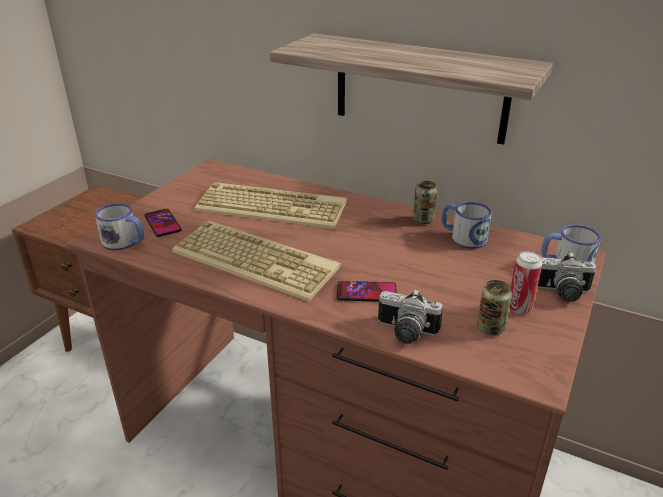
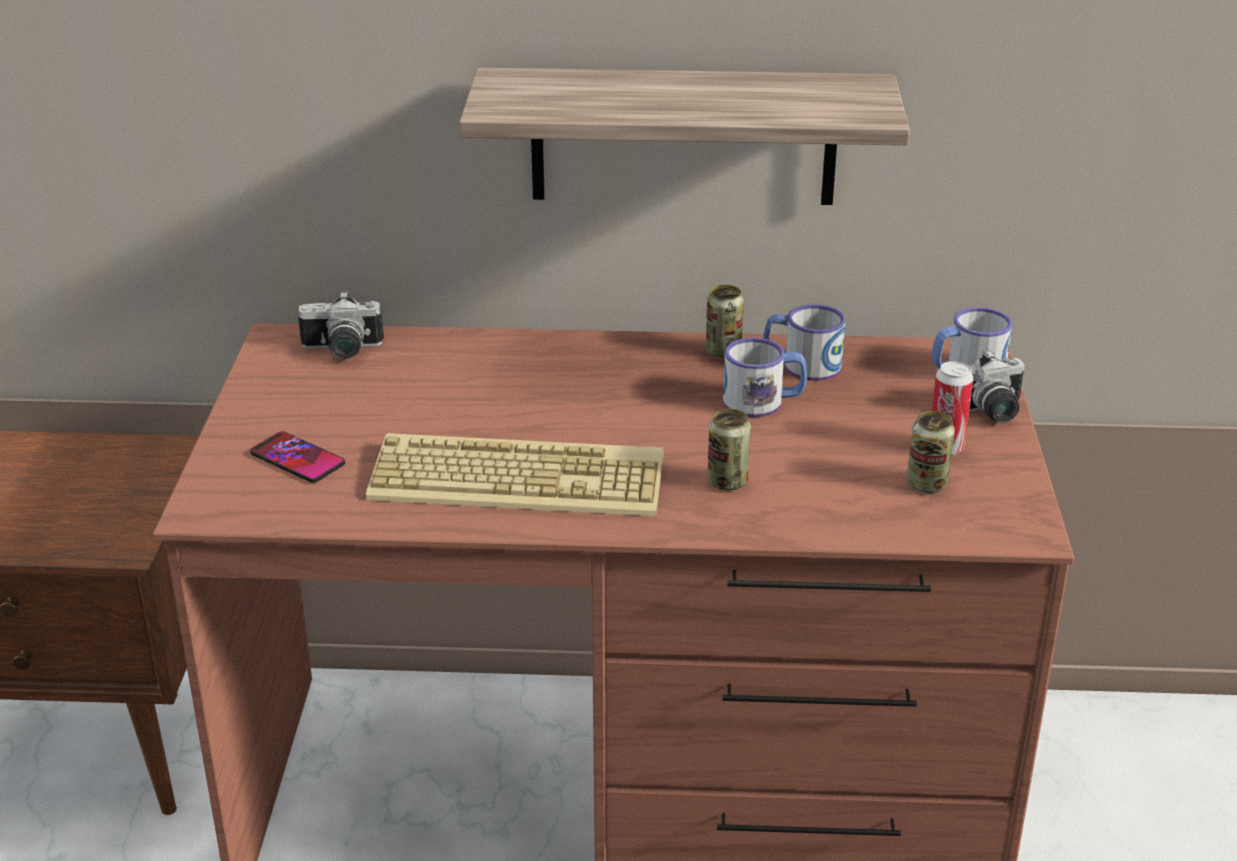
camera: 25 degrees left, 0 degrees up
mug [95,203,144,250] -> mug moved to [723,338,807,417]
keyboard [194,182,347,229] -> none
phone [337,281,397,302] -> can [707,408,751,490]
camera [378,289,443,344] -> camera moved to [298,291,384,359]

